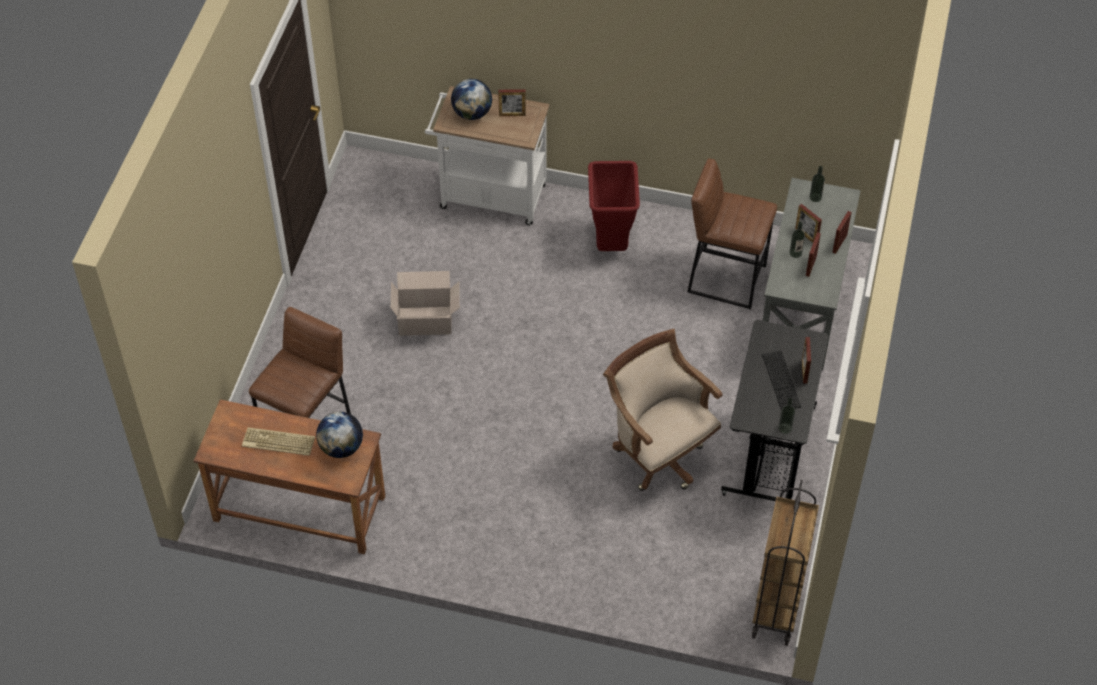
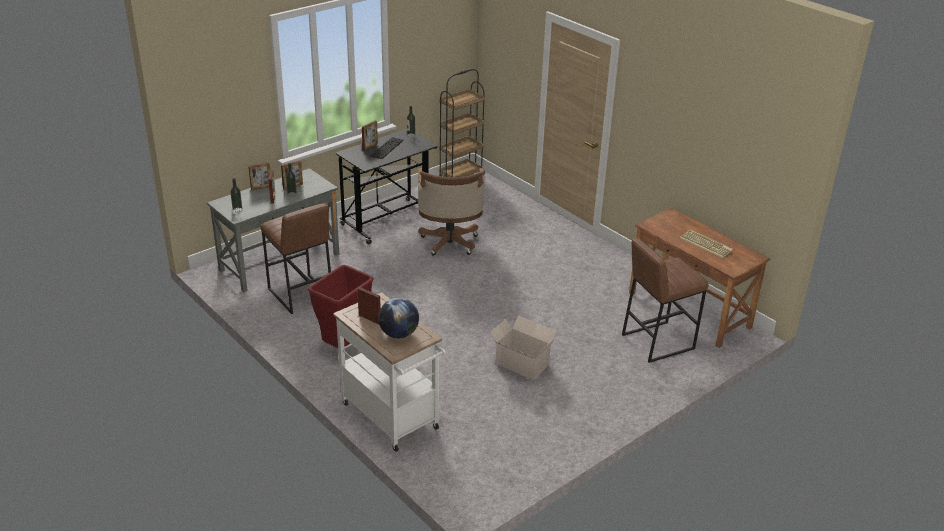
camera: 145 degrees left, 20 degrees down
globe [316,412,363,458] -> none

